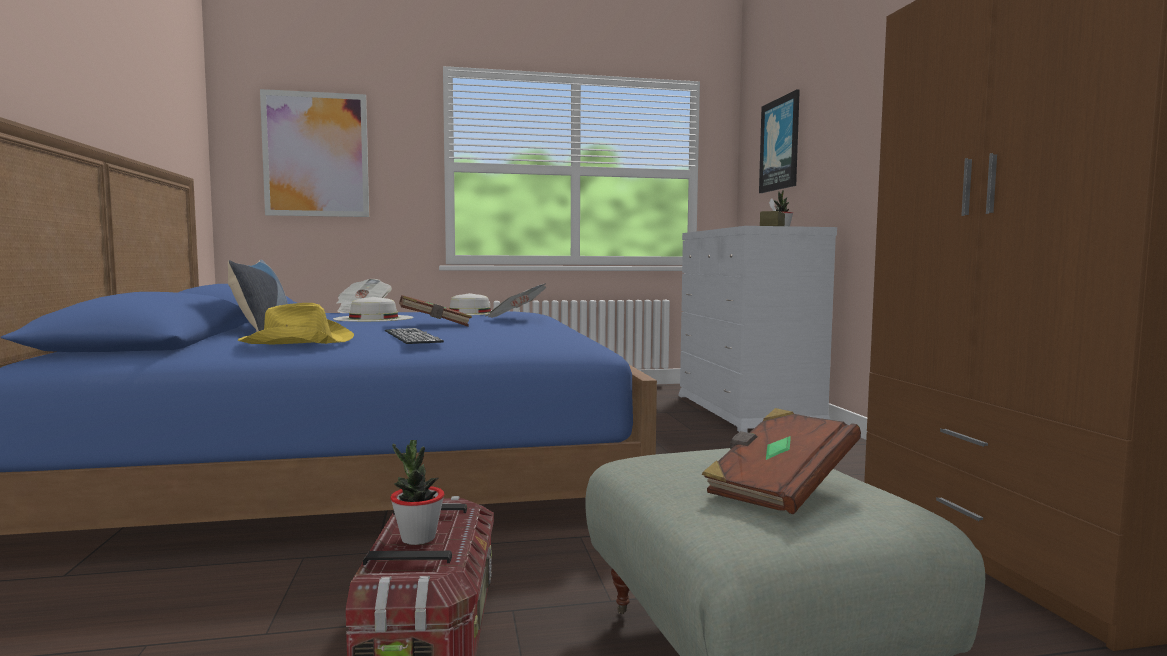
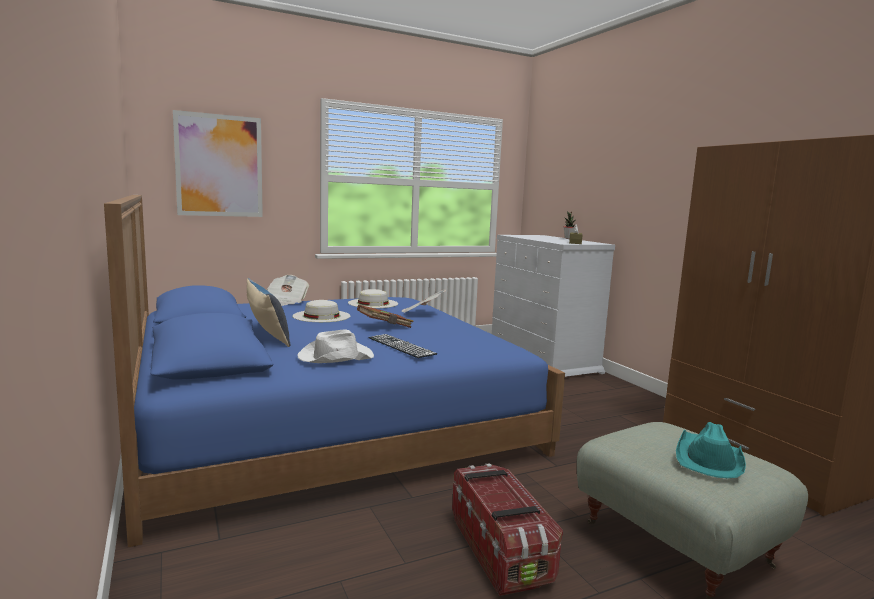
camera: 15 degrees left, 5 degrees up
yellow hat [238,303,354,344] -> white hat [297,329,374,363]
potted plant [390,440,444,545] -> none
brown book [702,408,861,515] -> turquoise hat [676,422,746,478]
picture [759,89,800,193] -> none

